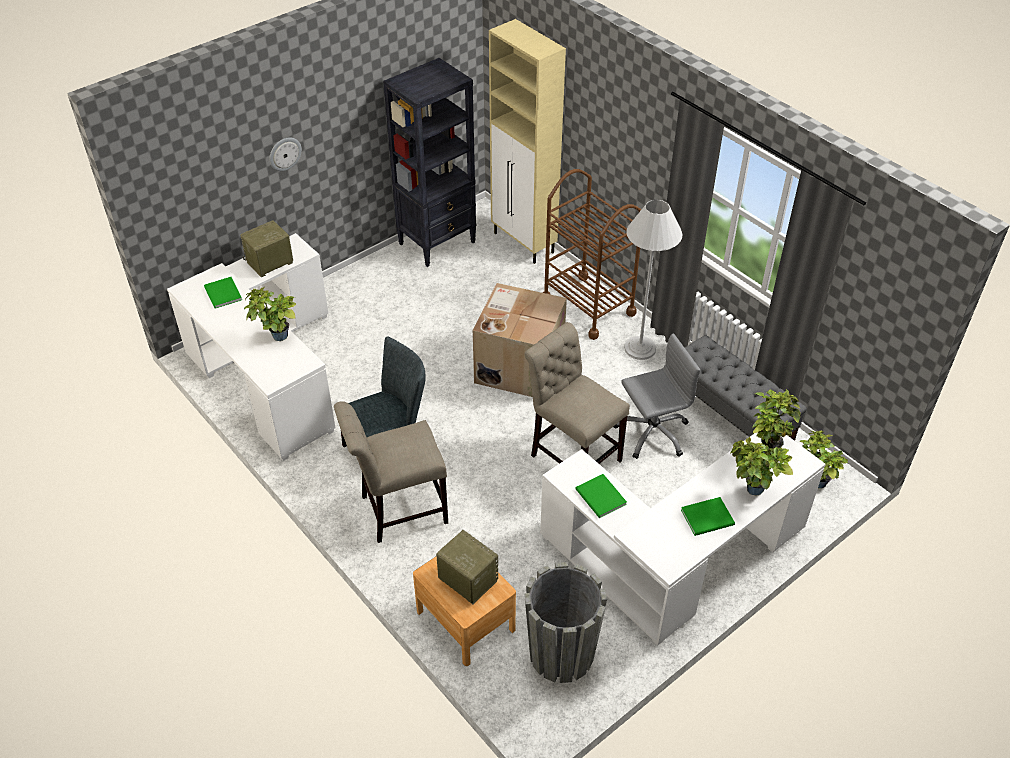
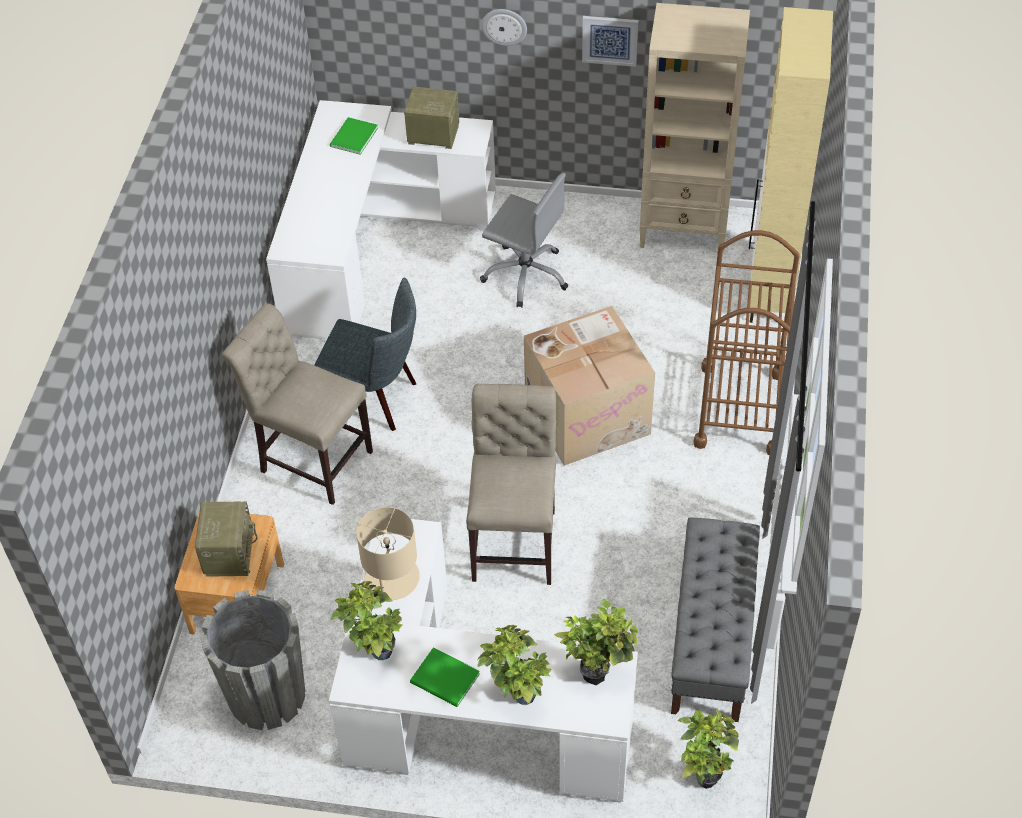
camera: 50 degrees right, 5 degrees up
potted plant [244,287,296,341] -> potted plant moved to [330,581,403,660]
black bookcase [383,58,476,267] -> beige bookcase [639,3,750,250]
green book [576,474,627,518] -> beige table lamp [356,507,420,600]
grey office chair [613,333,701,459] -> grey office chair moved to [480,173,568,308]
white floor lamp [624,199,682,360] -> none
none -> picture [582,16,639,67]

